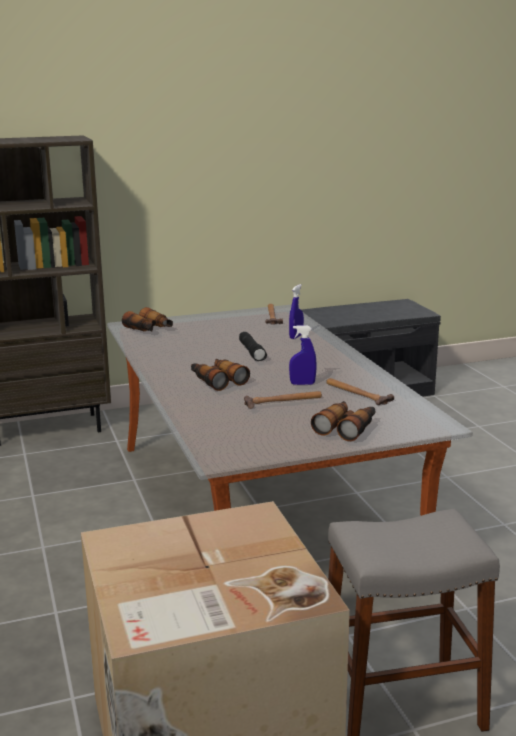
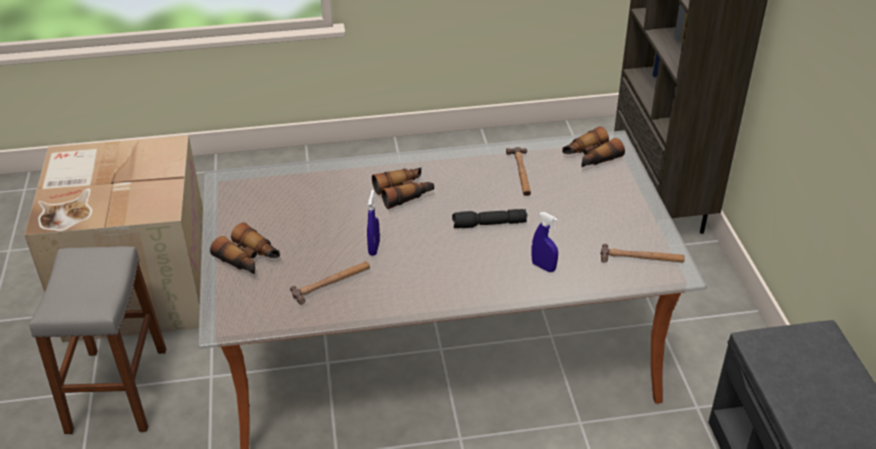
camera: 100 degrees right, 20 degrees up
hammer [244,391,322,409] -> hammer moved to [506,147,531,196]

